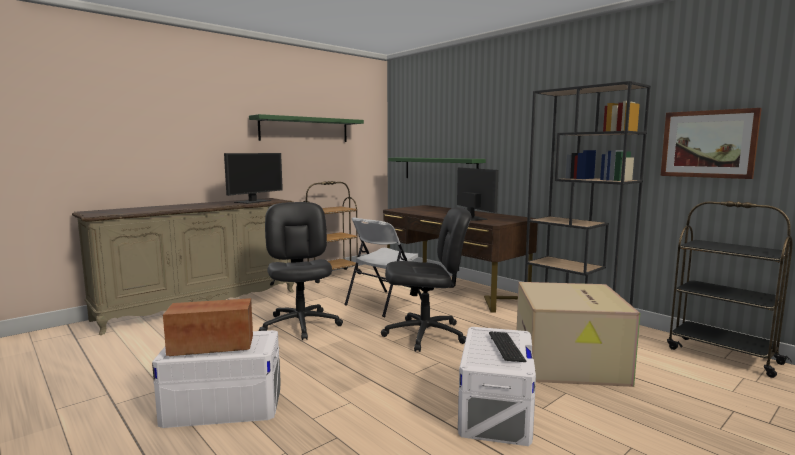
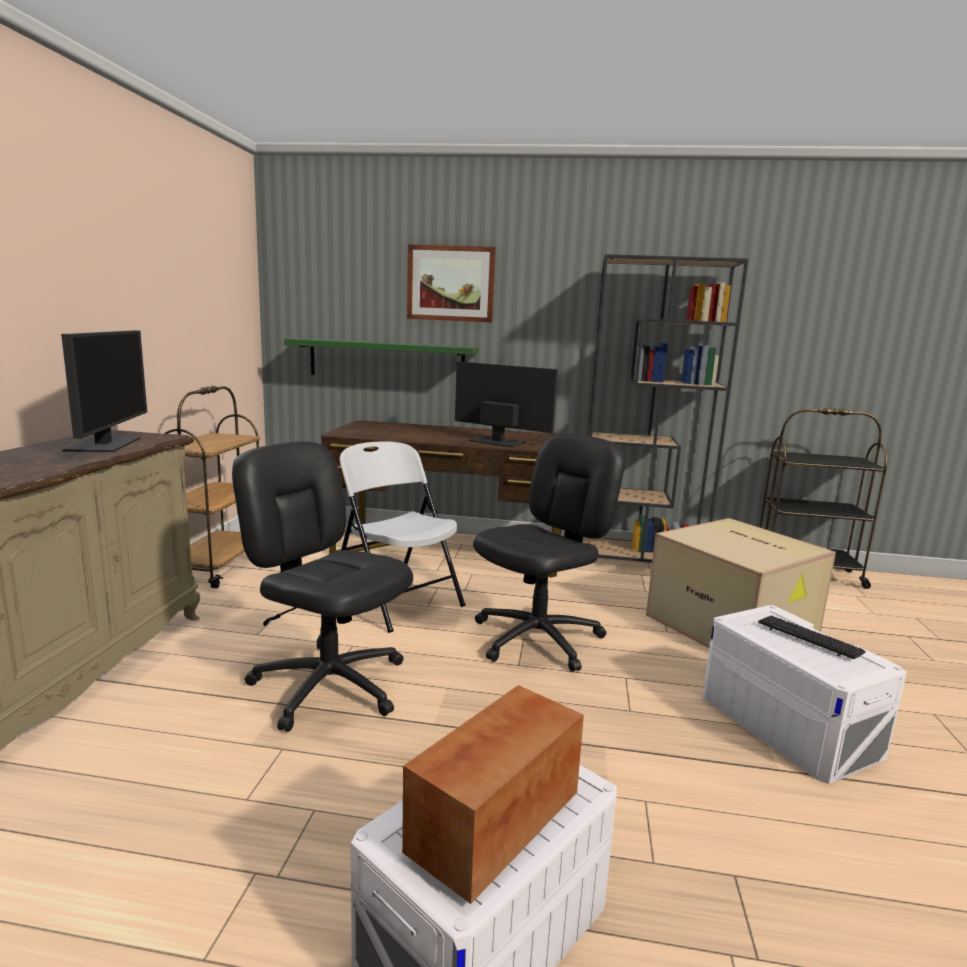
camera: 40 degrees left, 5 degrees up
green shelf [249,114,364,142] -> none
white chair [344,217,422,317] -> white chair turned 135 degrees clockwise [340,441,465,633]
picture [661,108,762,179] -> picture moved to [407,244,496,322]

